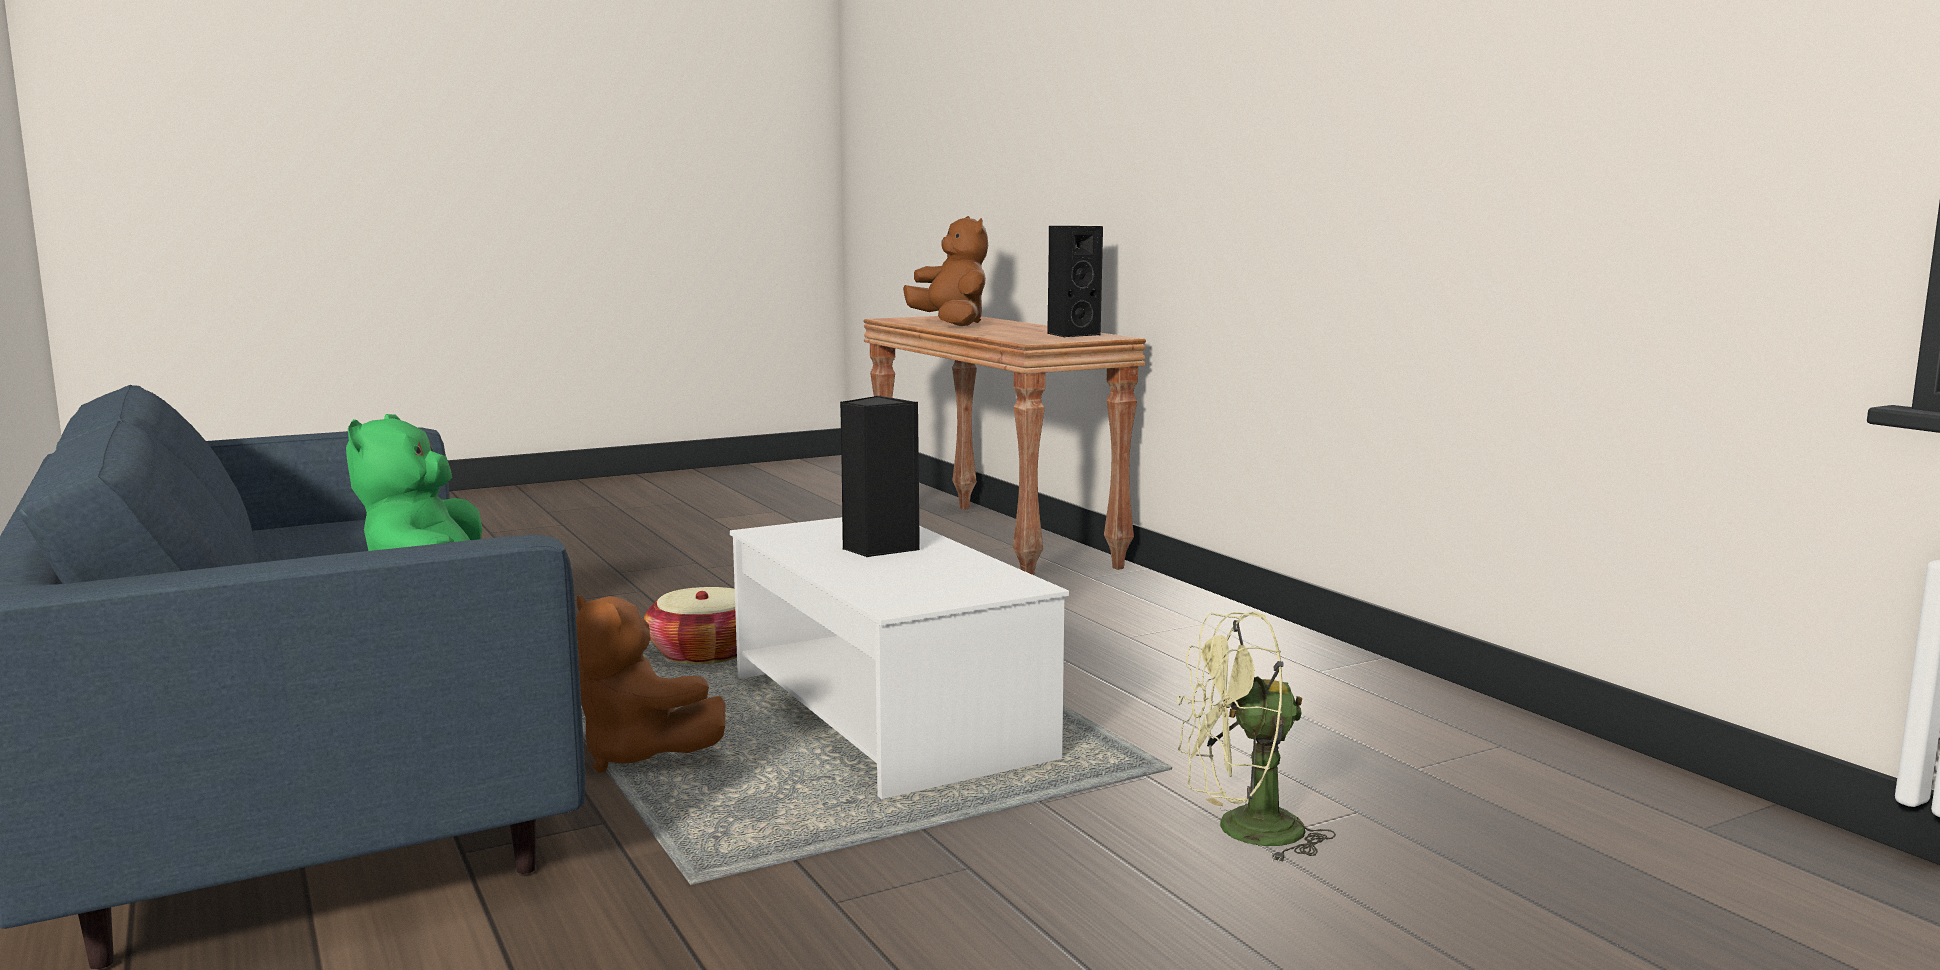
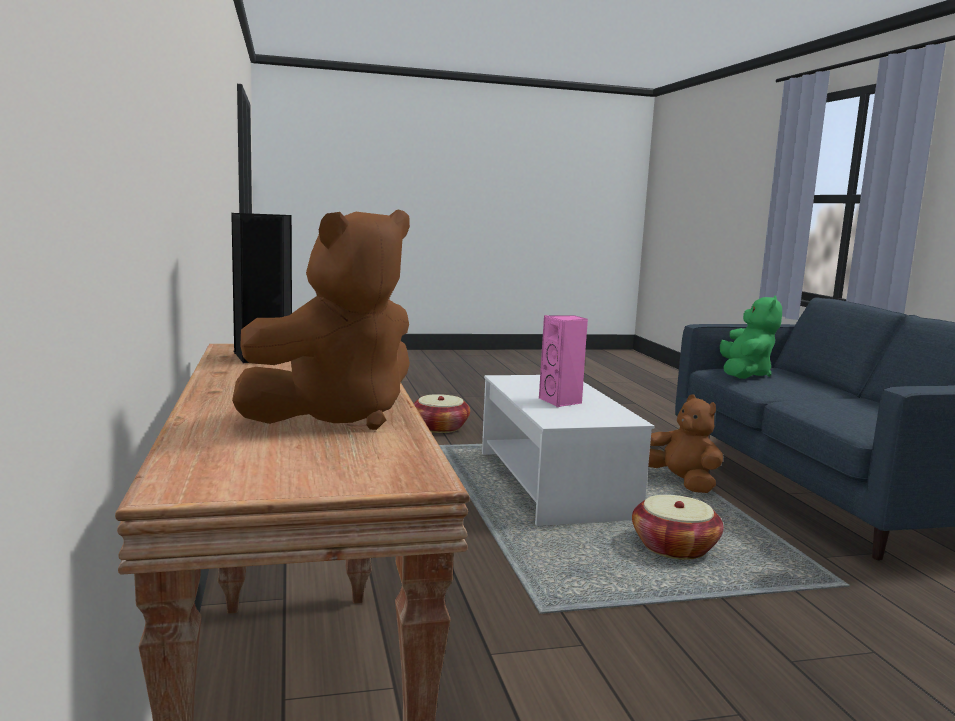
camera: 165 degrees left, 0 degrees up
black speaker [840,396,920,557] -> pink speaker [539,315,588,407]
brown plush toy [903,216,988,326] -> brown plush toy turned 120 degrees counterclockwise [232,210,410,430]
green fan [1177,611,1336,863] -> basket [414,394,470,433]

